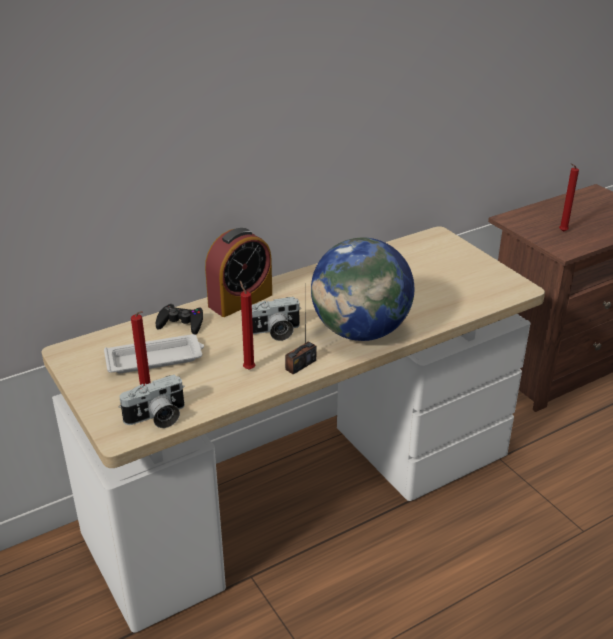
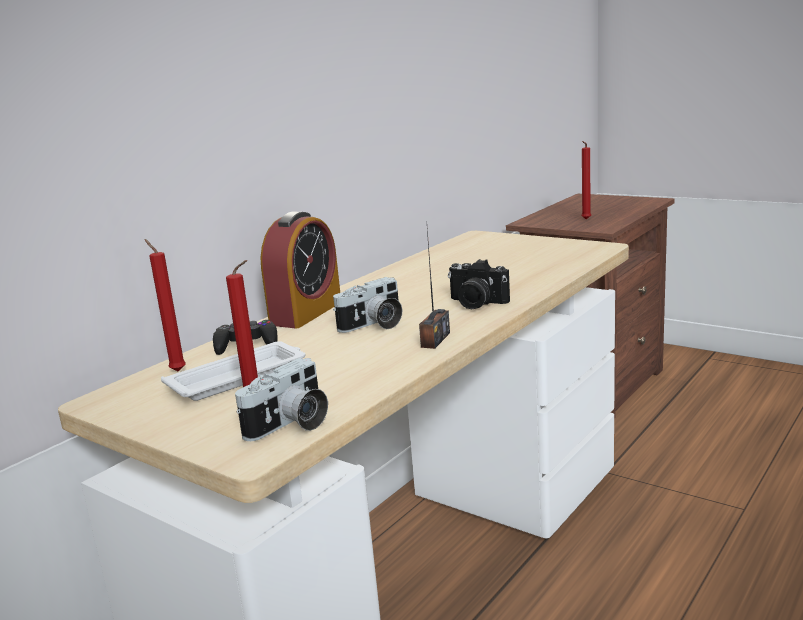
camera: 20 degrees left, 15 degrees down
red candle [240,280,255,370] -> red candle moved to [144,239,186,372]
globe [311,237,414,341] -> camera [448,259,510,309]

